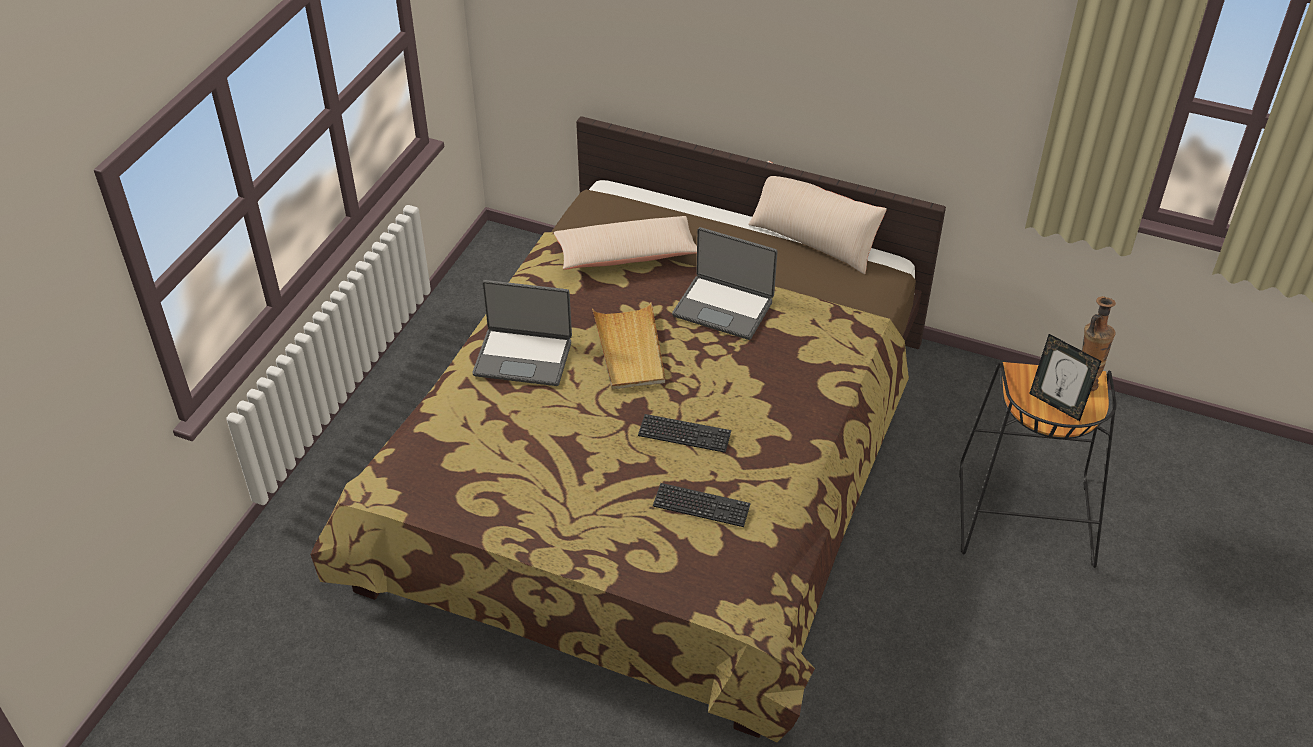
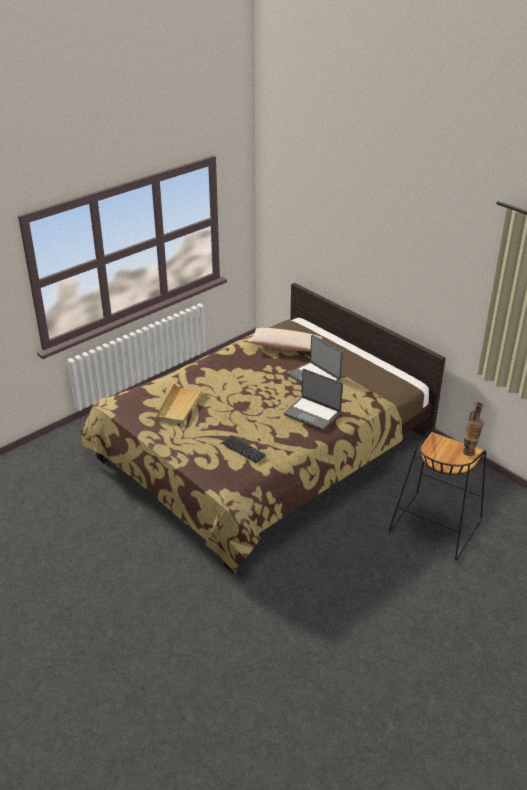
camera: 25 degrees right, 10 degrees down
laptop [472,280,572,386] -> laptop moved to [284,369,343,430]
beige tray [592,302,665,389] -> beige tray moved to [156,383,204,424]
keyboard [638,414,731,453] -> none
beige pillow [748,161,887,274] -> none
picture frame [1029,334,1101,421] -> none

